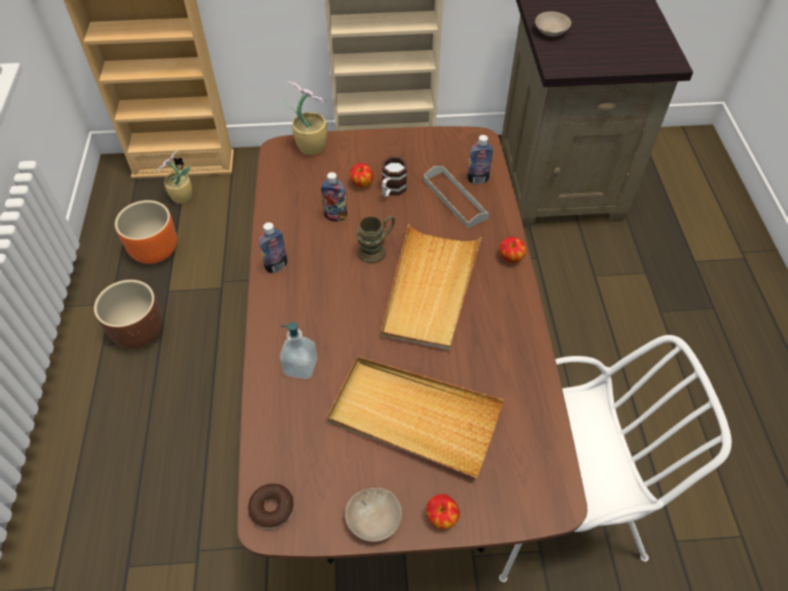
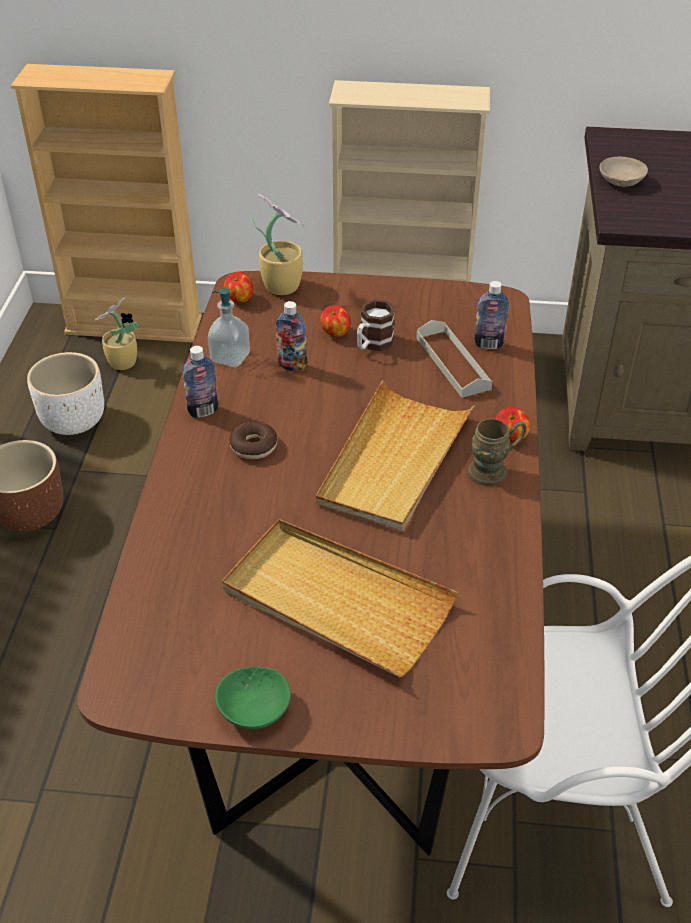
camera: 10 degrees right, 10 degrees down
orange planter [115,200,177,264] -> white planter [27,352,104,435]
donut [248,484,294,529] -> donut moved to [229,421,277,459]
soap dispenser [280,322,318,379] -> soap dispenser moved to [208,288,250,367]
beige bowl [345,488,402,542] -> green bowl [215,667,291,729]
brown mug [357,216,395,264] -> brown mug moved to [467,419,526,486]
apple [426,494,460,529] -> apple moved to [224,272,253,303]

